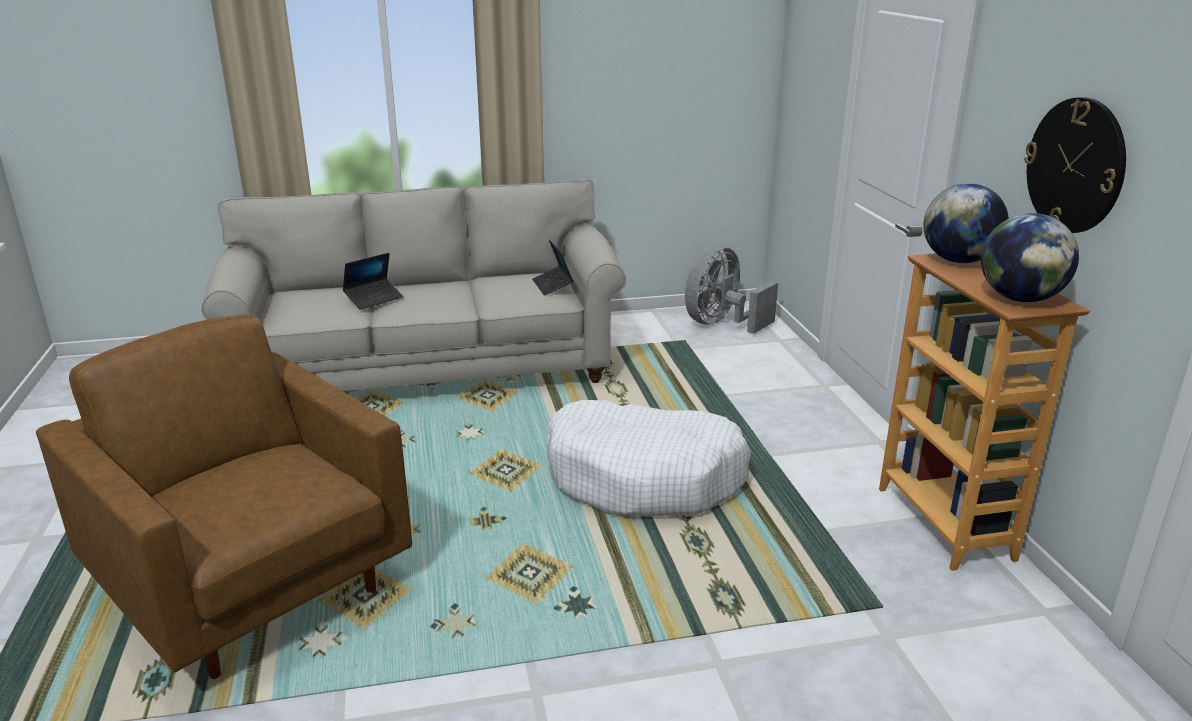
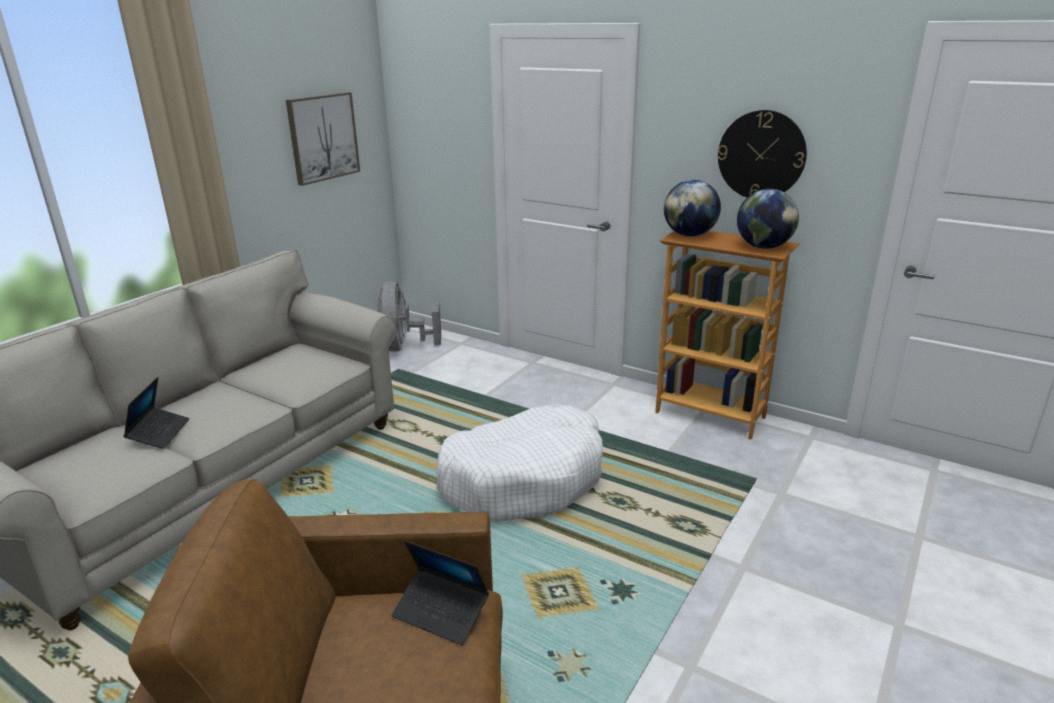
camera: 45 degrees left, 0 degrees up
laptop [532,240,574,296] -> laptop moved to [392,541,489,645]
none -> picture [286,92,360,186]

